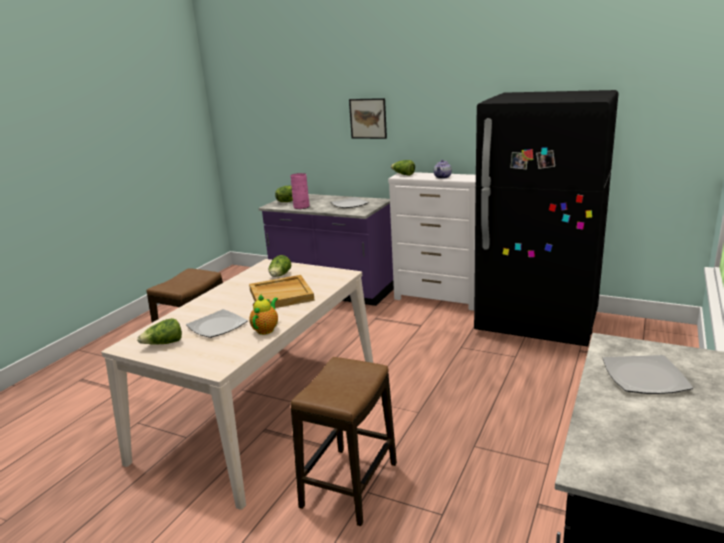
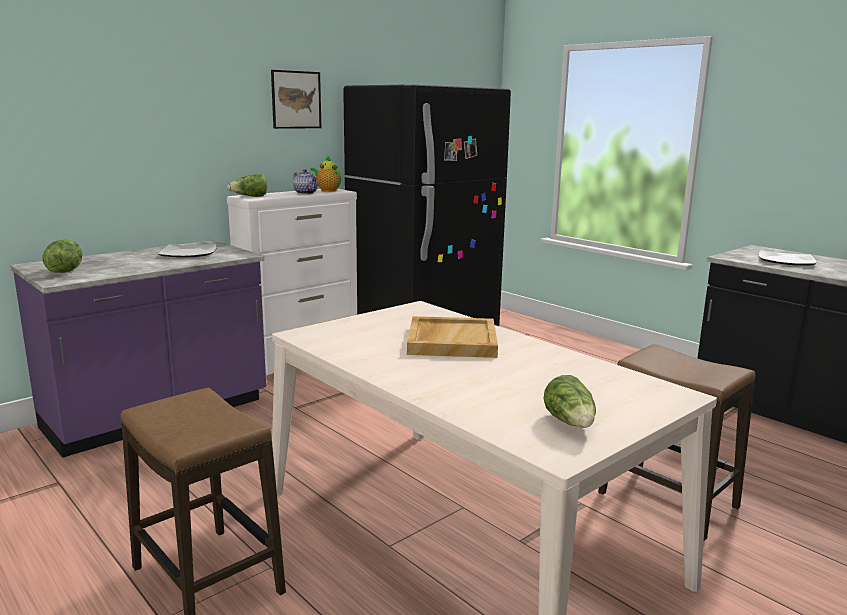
camera: 70 degrees left, 5 degrees down
plate [186,309,248,338] -> none
teapot [249,295,278,335] -> teapot moved to [310,156,341,192]
lettuce [269,255,291,277] -> none
pink vase [291,173,309,209] -> none
picture [349,98,387,139] -> picture moved to [271,70,321,129]

